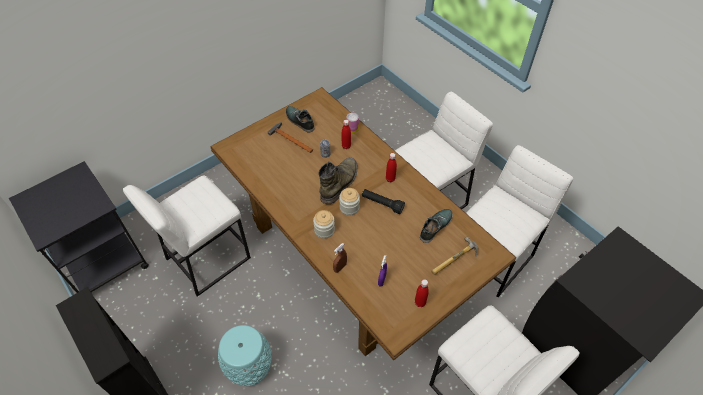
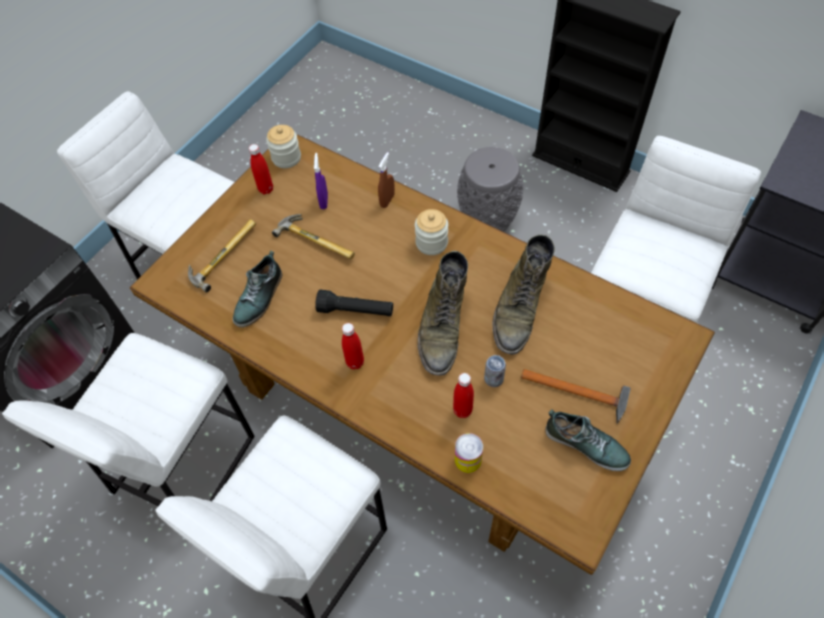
camera: 165 degrees right, 5 degrees up
turquoise stool [218,325,272,386] -> grey stool [457,147,523,232]
jar [339,188,360,215] -> jar moved to [266,125,301,168]
none -> hammer [272,214,355,260]
none -> green boot [492,234,555,354]

